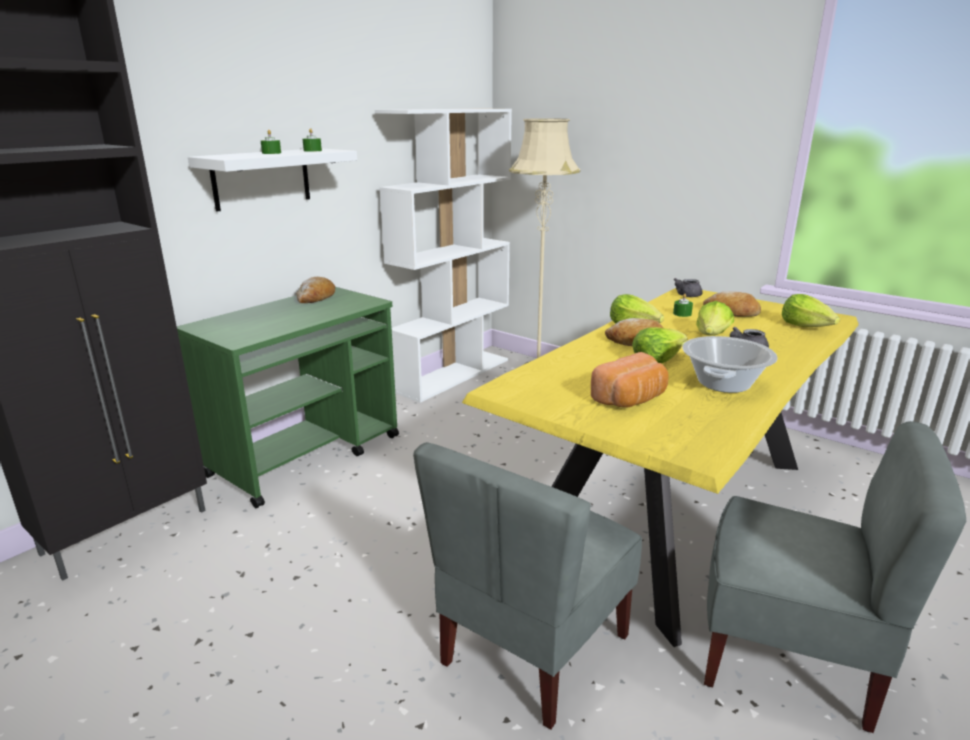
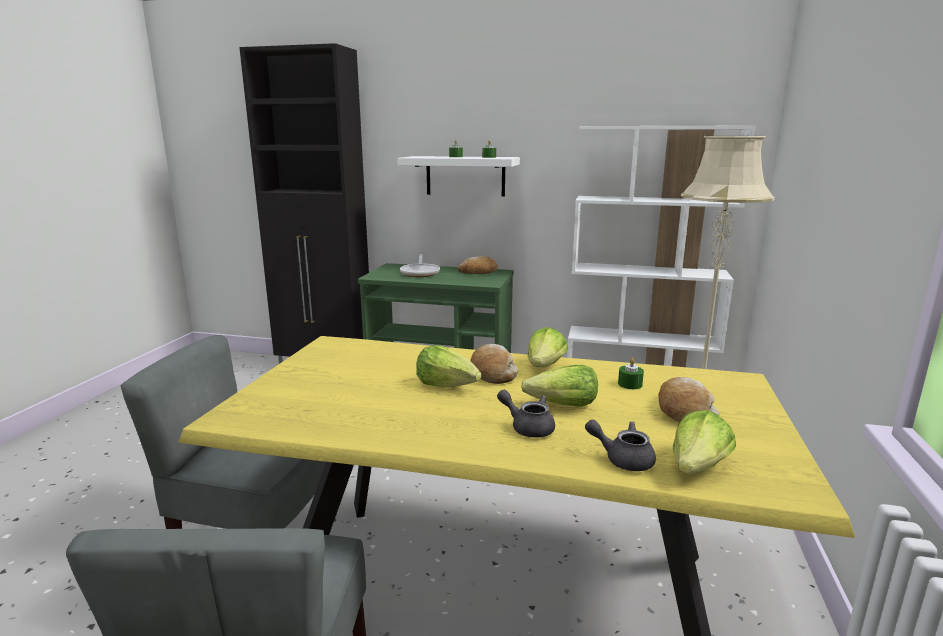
camera: 65 degrees right, 5 degrees down
bread [591,352,669,407] -> none
grey teapot [674,278,703,297] -> grey teapot moved to [585,420,656,471]
cooking pot [682,336,778,393] -> none
none -> frying pan [400,254,440,277]

